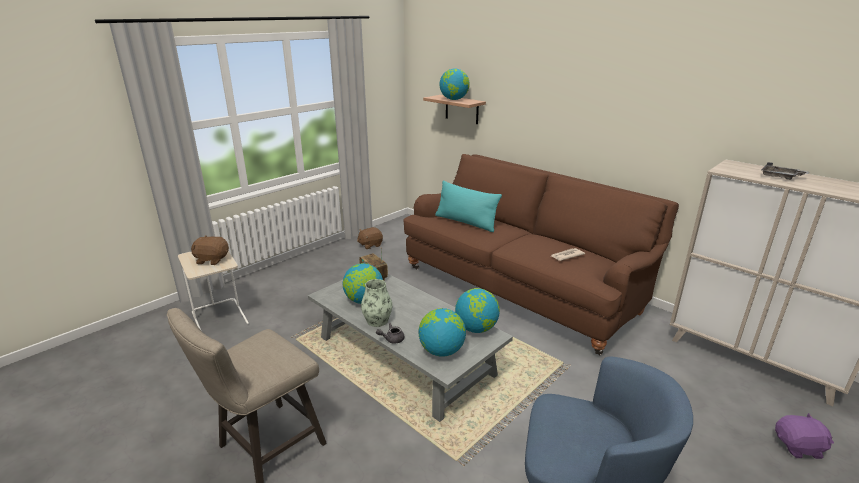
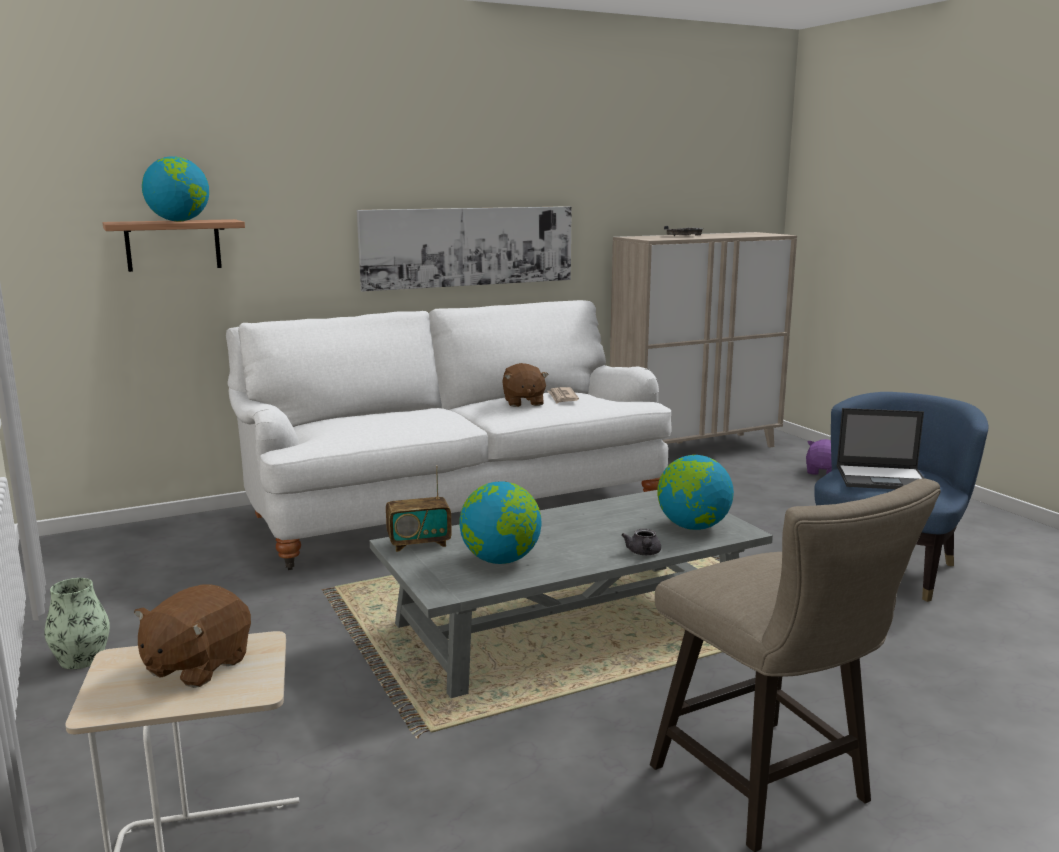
camera: 70 degrees left, 10 degrees down
brown plush toy [357,227,383,249] -> brown plush toy moved to [502,363,549,407]
vase [361,279,392,327] -> vase moved to [44,578,110,669]
brown sofa [404,154,679,355] -> white sofa [226,300,671,570]
turquoise pillow [435,181,502,232] -> none
globe [455,288,500,333] -> none
none -> picture [357,206,572,292]
none -> laptop [837,408,925,489]

